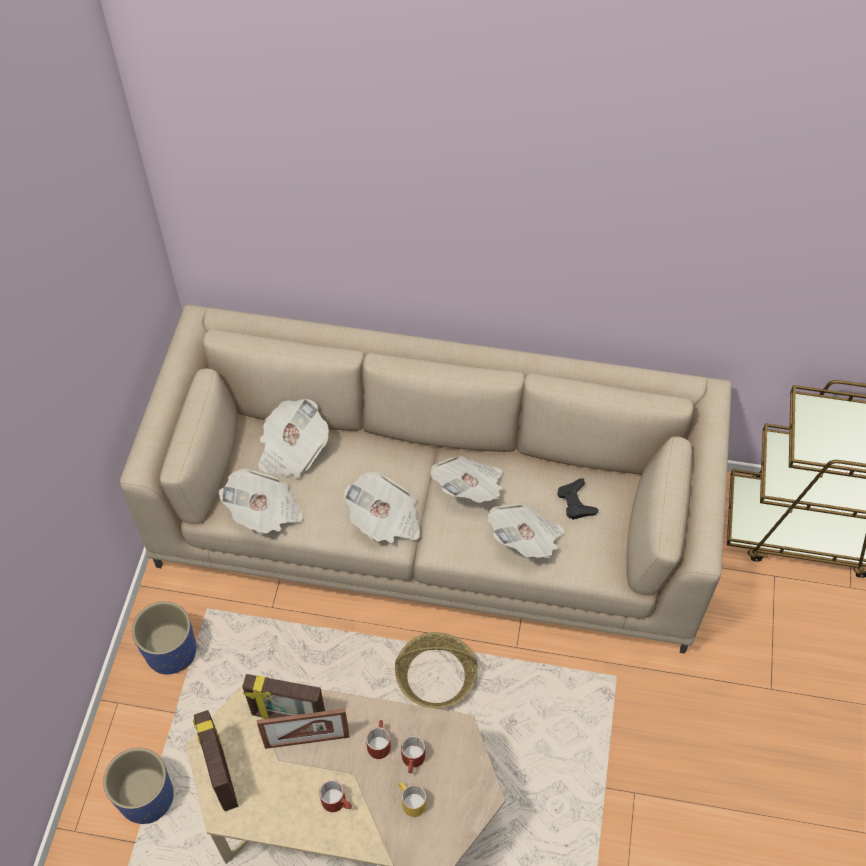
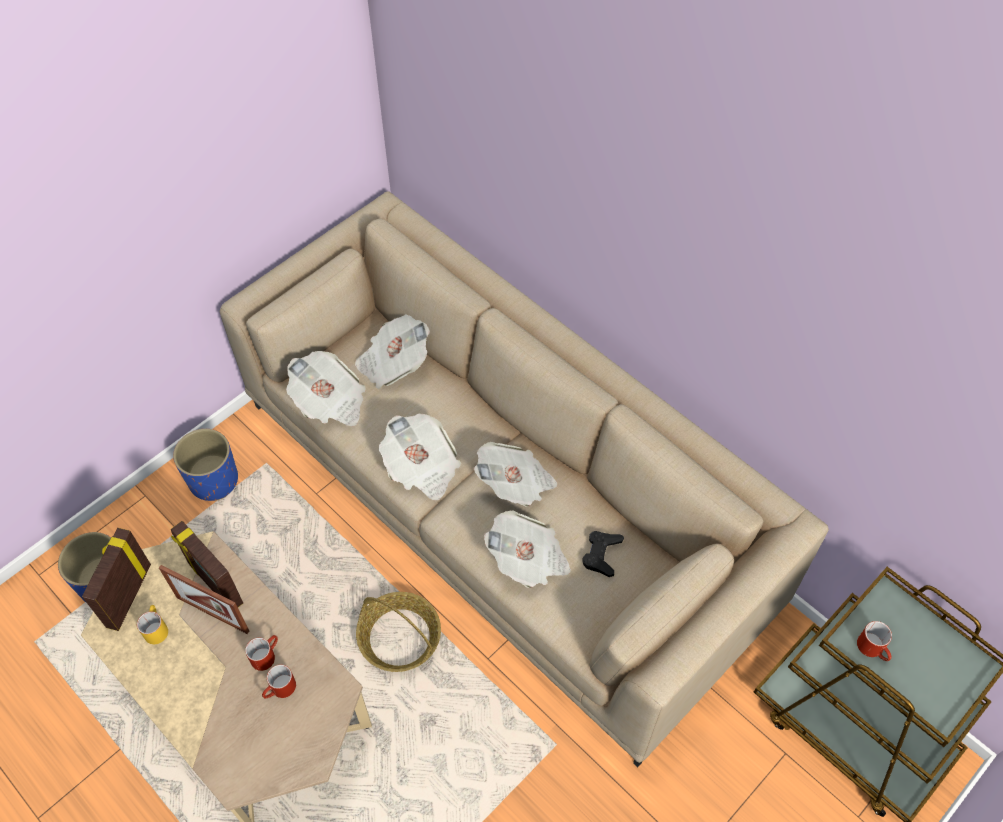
camera: 35 degrees right, 0 degrees up
red mug [319,780,352,812] -> red mug moved to [857,621,892,661]
yellow mug [398,782,426,817] -> yellow mug moved to [137,605,168,644]

